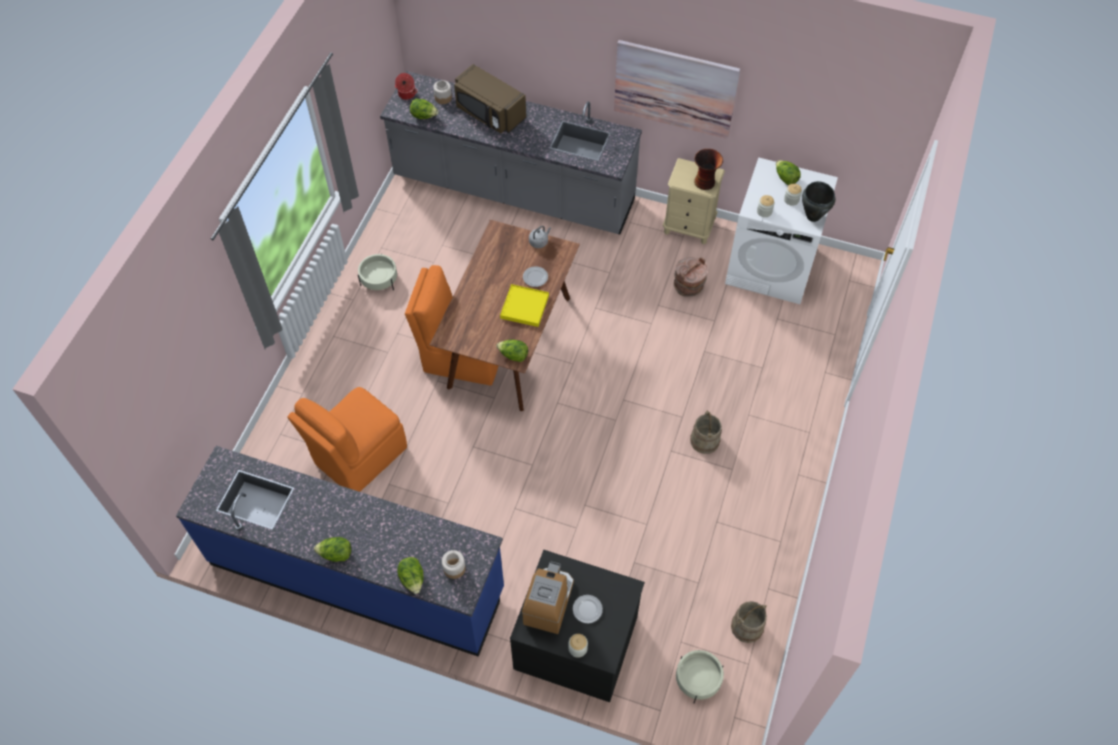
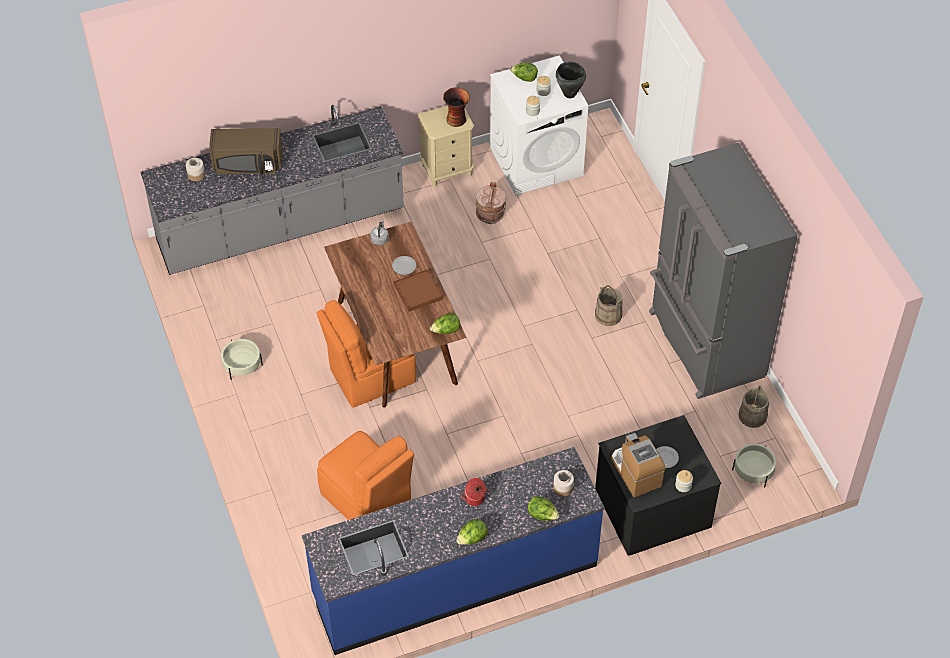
camera: 40 degrees left, 5 degrees down
orange chair [288,387,407,492] -> orange chair turned 45 degrees counterclockwise [317,431,414,520]
cooking pot [395,73,417,100] -> cooking pot moved to [461,478,489,506]
lettuce [410,99,438,119] -> none
yellow tray [500,284,549,327] -> brown tray [393,269,443,312]
picture [614,40,740,139] -> none
none -> grey fridge [649,142,798,399]

